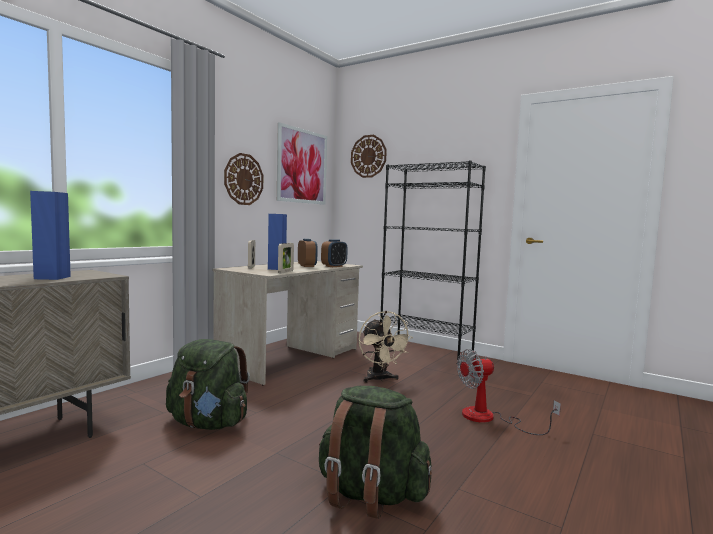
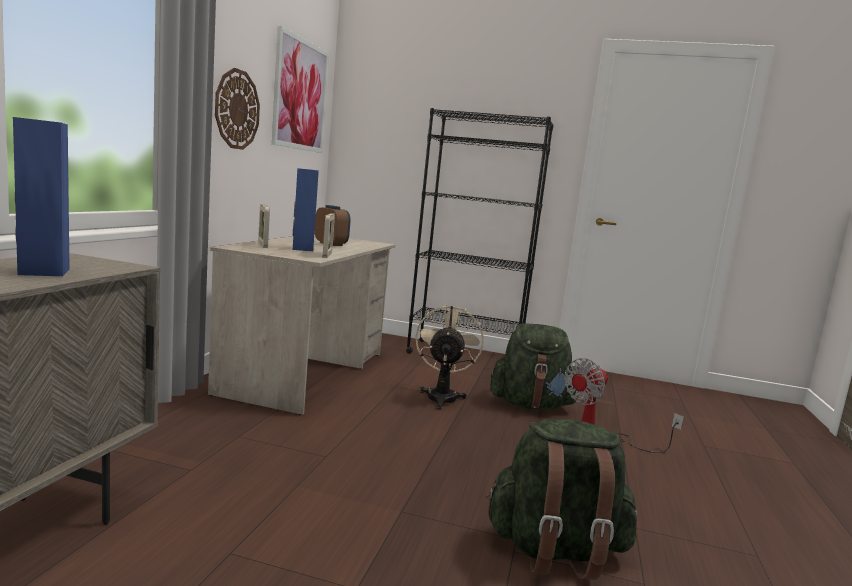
camera: 20 degrees left, 5 degrees up
green backpack [166,339,250,430] -> green backpack moved to [490,323,577,409]
alarm clock [321,239,348,267] -> none
wall clock [351,135,387,178] -> none
beige fan [359,311,413,383] -> beige fan turned 135 degrees counterclockwise [416,304,483,410]

